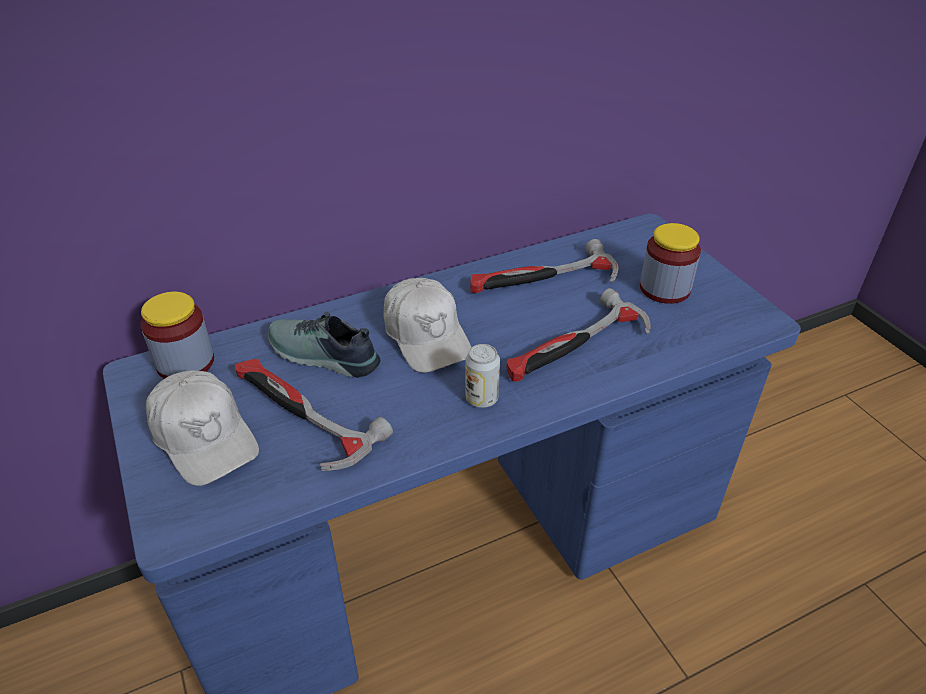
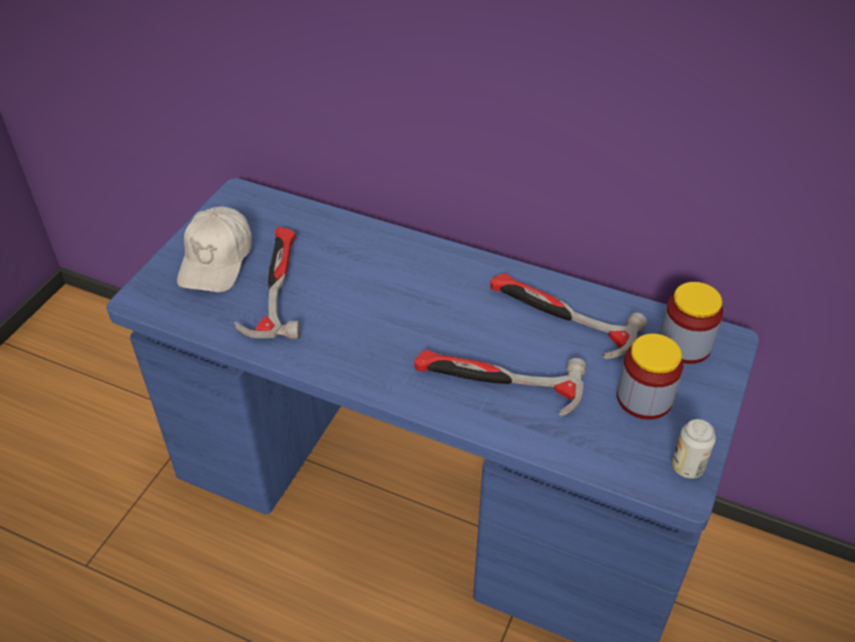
camera: 50 degrees right, 5 degrees up
jar [140,292,214,379] -> jar moved to [660,282,723,364]
shoe [268,312,381,378] -> none
white cap [383,278,472,373] -> none
can [465,344,500,408] -> can moved to [672,419,716,479]

